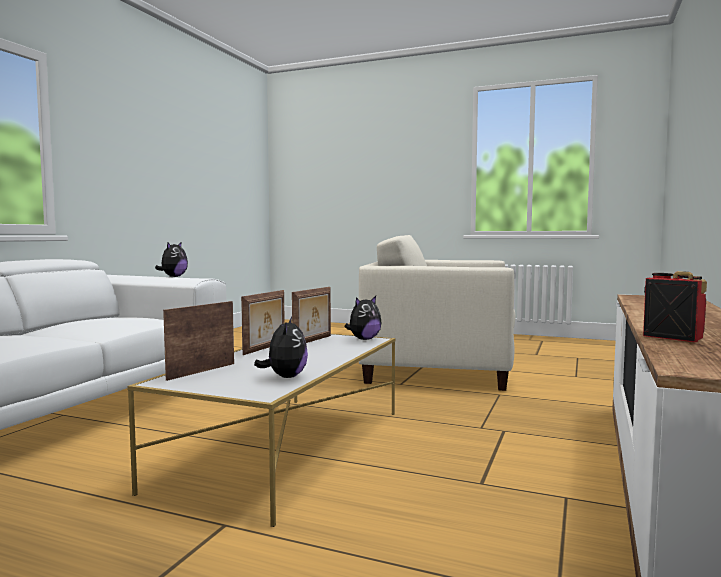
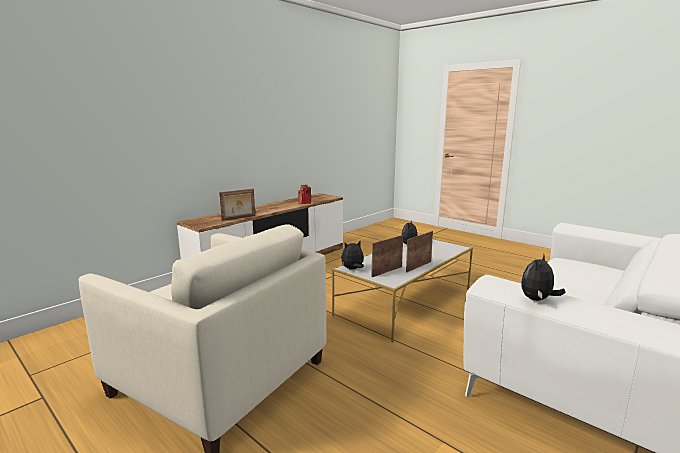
camera: 160 degrees left, 10 degrees up
picture frame [163,301,234,381] -> picture frame moved to [219,189,255,221]

